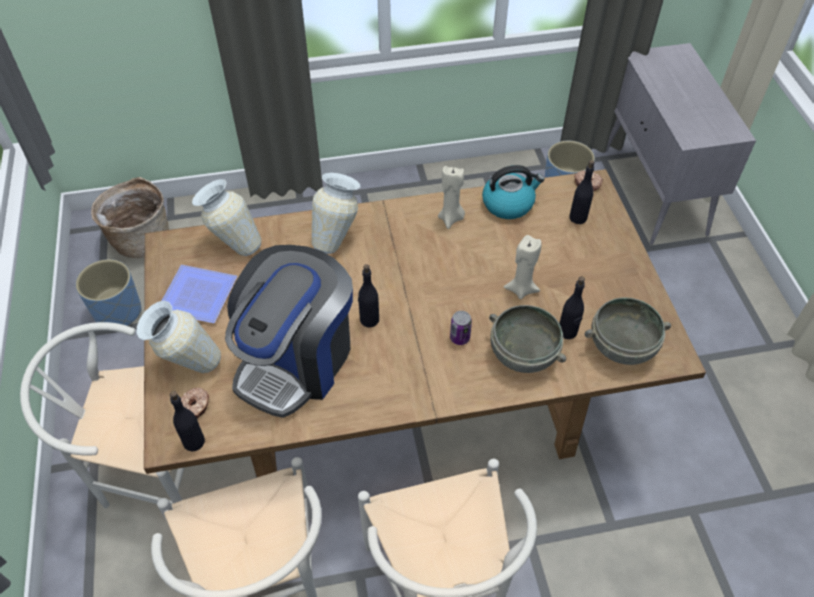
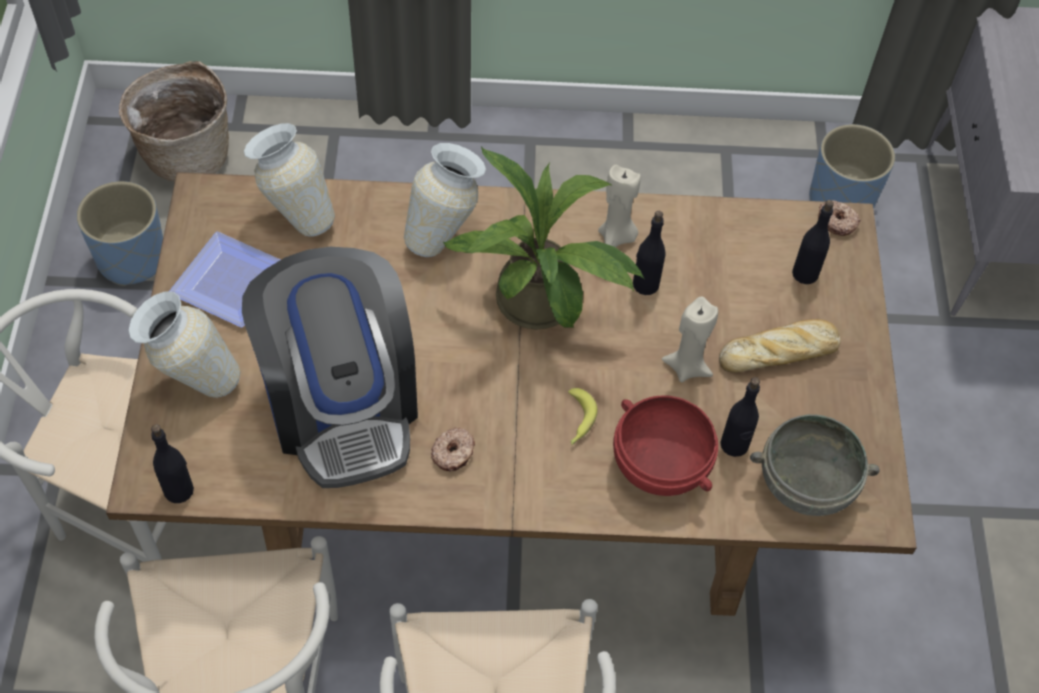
camera: 10 degrees right, 5 degrees up
donut [181,387,209,418] -> donut moved to [431,427,475,471]
coffee machine [225,245,353,418] -> coffee machine turned 60 degrees counterclockwise [242,247,418,488]
black bottle [358,264,379,327] -> black bottle moved to [633,211,666,295]
can [450,311,472,345] -> banana [568,388,598,445]
kettle [482,165,544,219] -> none
grey bowl [489,305,566,373] -> red bowl [613,396,718,496]
none -> potted plant [443,146,645,330]
none -> bread [719,319,841,373]

